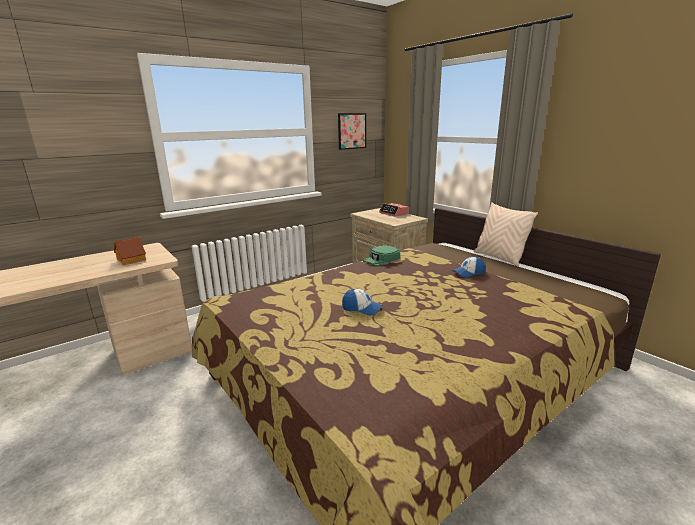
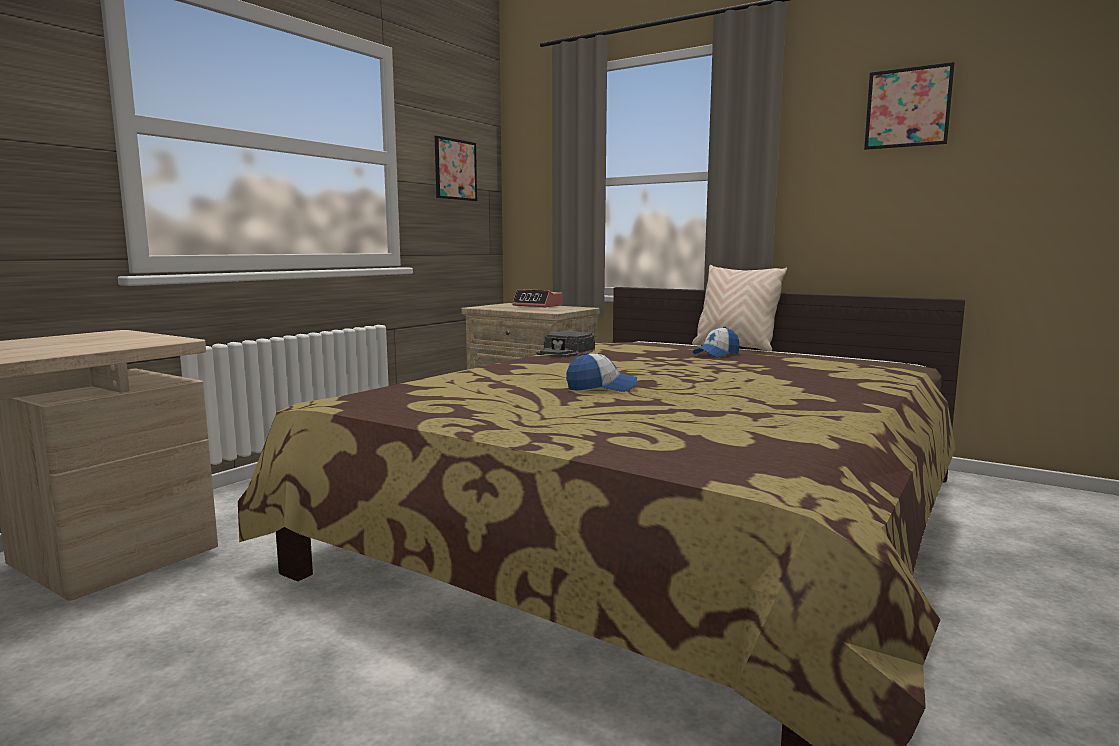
camera: 20 degrees left, 10 degrees down
toy house [114,237,146,265] -> none
green cap [363,245,400,266] -> black cap [537,331,595,357]
none -> picture [864,62,954,150]

